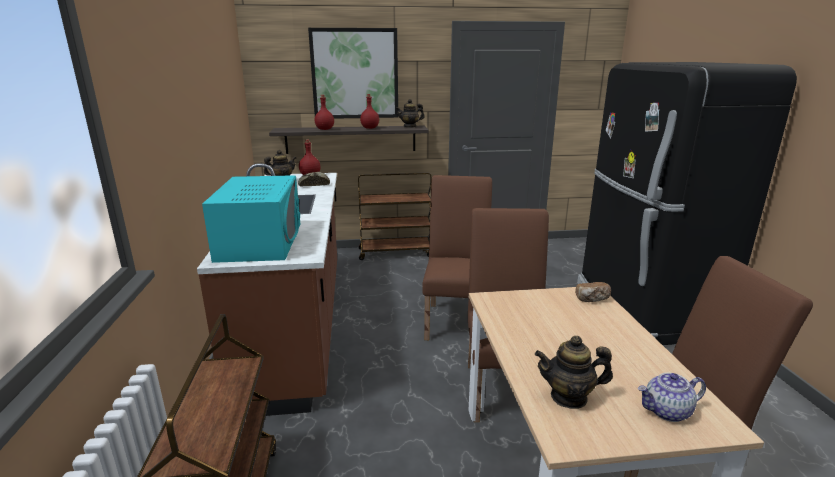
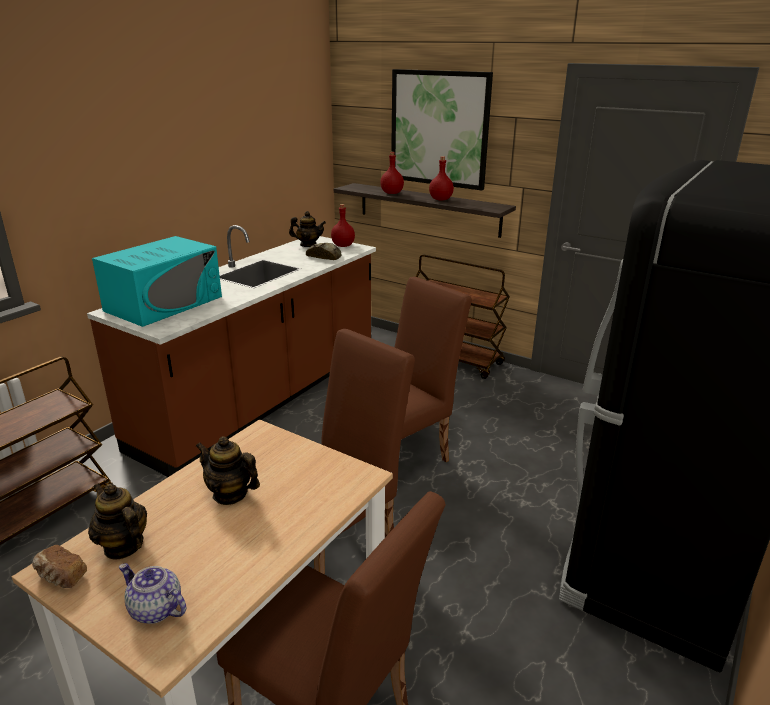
camera: 40 degrees right, 5 degrees up
teapot [396,99,425,128] -> teapot moved to [196,436,260,505]
bread [575,282,611,302] -> bread moved to [32,545,87,588]

